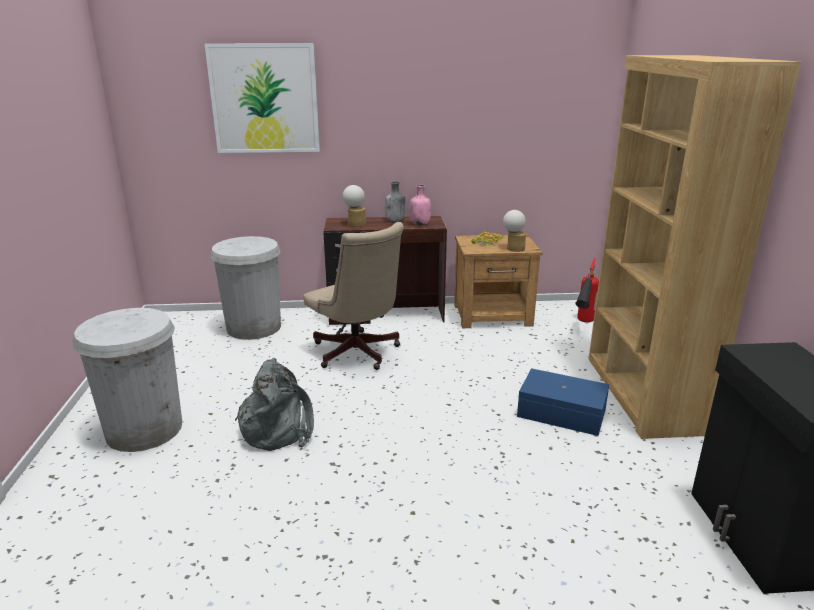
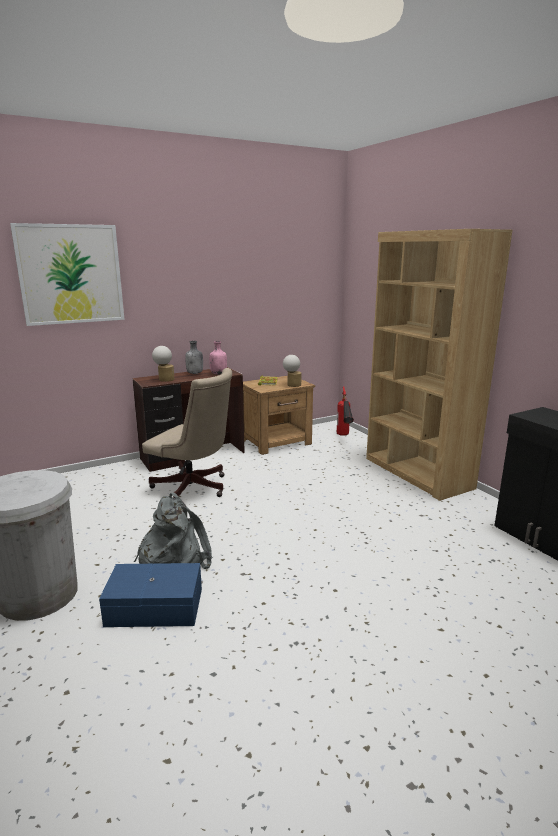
camera: 25 degrees left, 5 degrees down
white trash can [210,236,281,340] -> none
blue storage box [517,368,609,436] -> blue storage box moved to [99,563,202,627]

